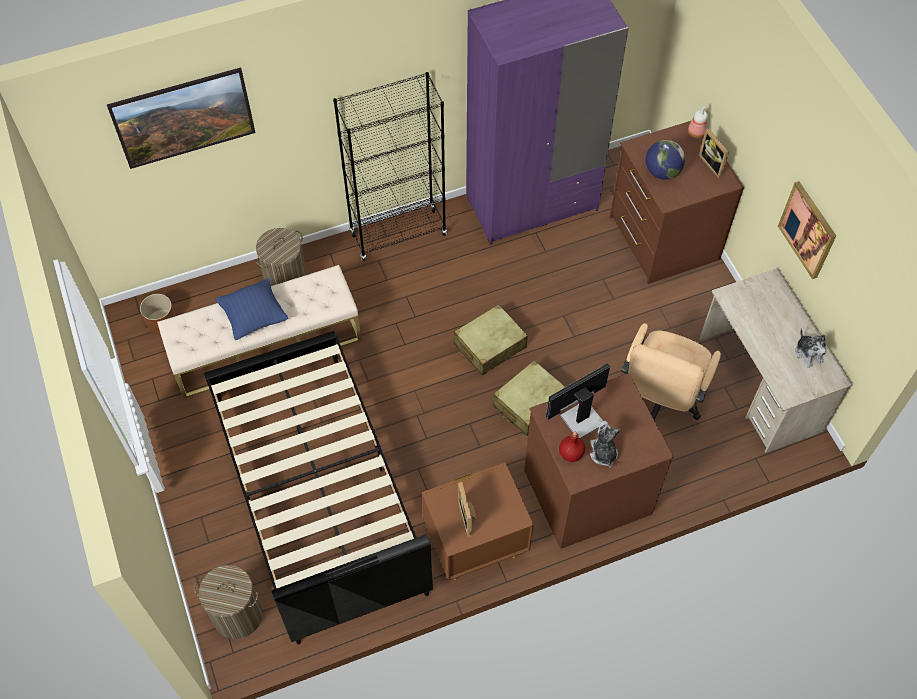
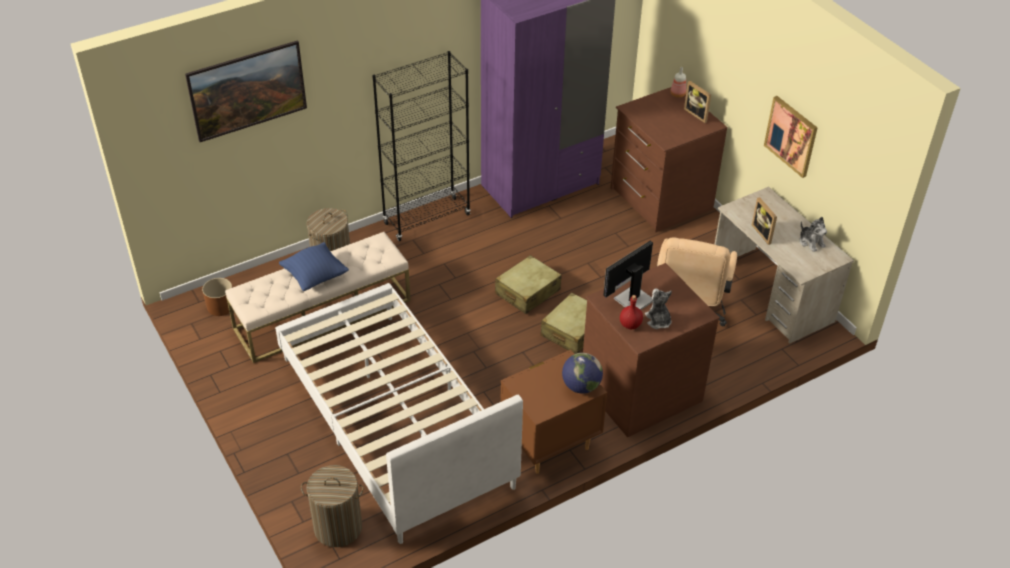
camera: 10 degrees left, 15 degrees down
black bed [204,331,433,644] -> white bed [275,283,523,544]
picture frame [458,482,477,537] -> picture frame moved to [752,197,777,245]
globe [646,140,685,179] -> globe moved to [562,353,603,394]

